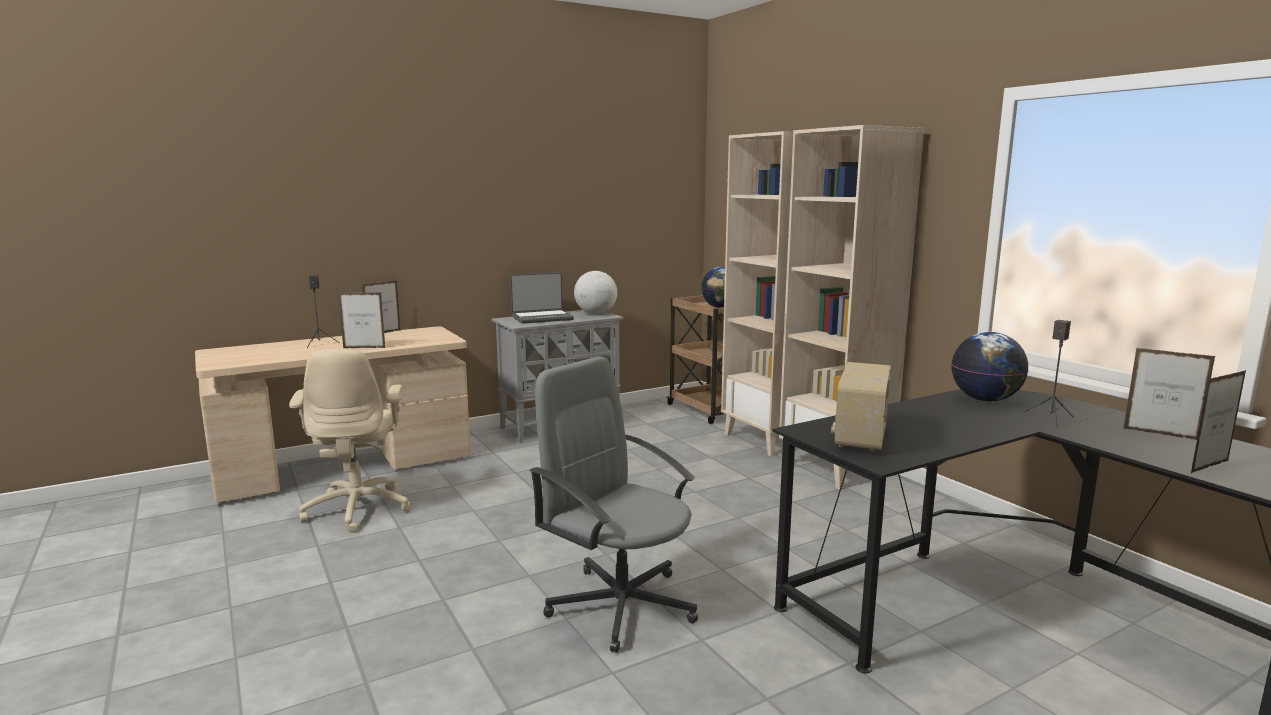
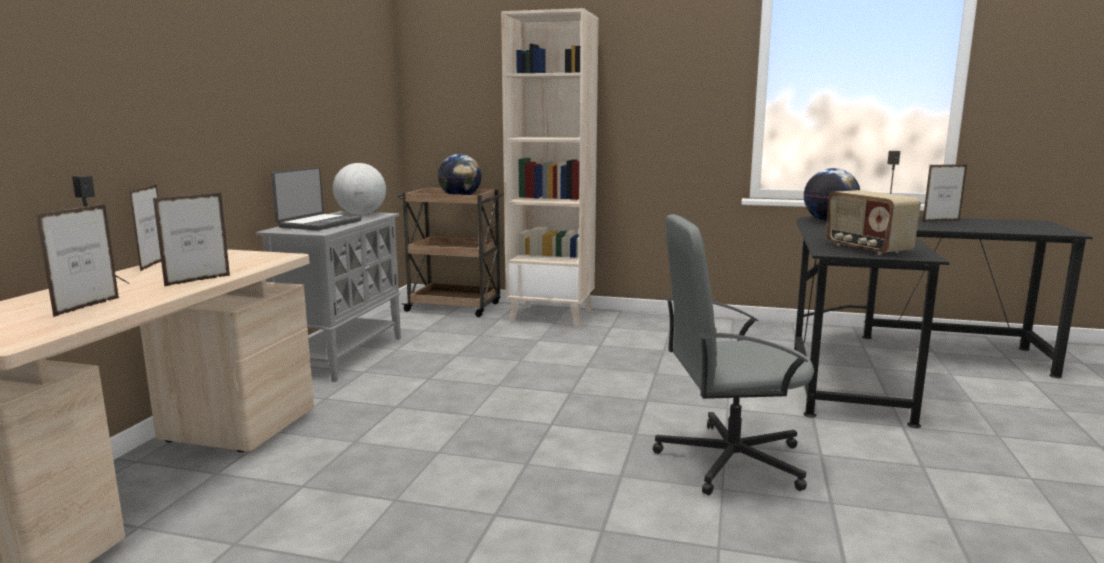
camera: 45 degrees left, 0 degrees up
beige office chair [289,348,412,533] -> none
beige bookcase [779,125,924,490] -> none
picture frame [1191,370,1246,473] -> picture frame moved to [36,204,119,317]

